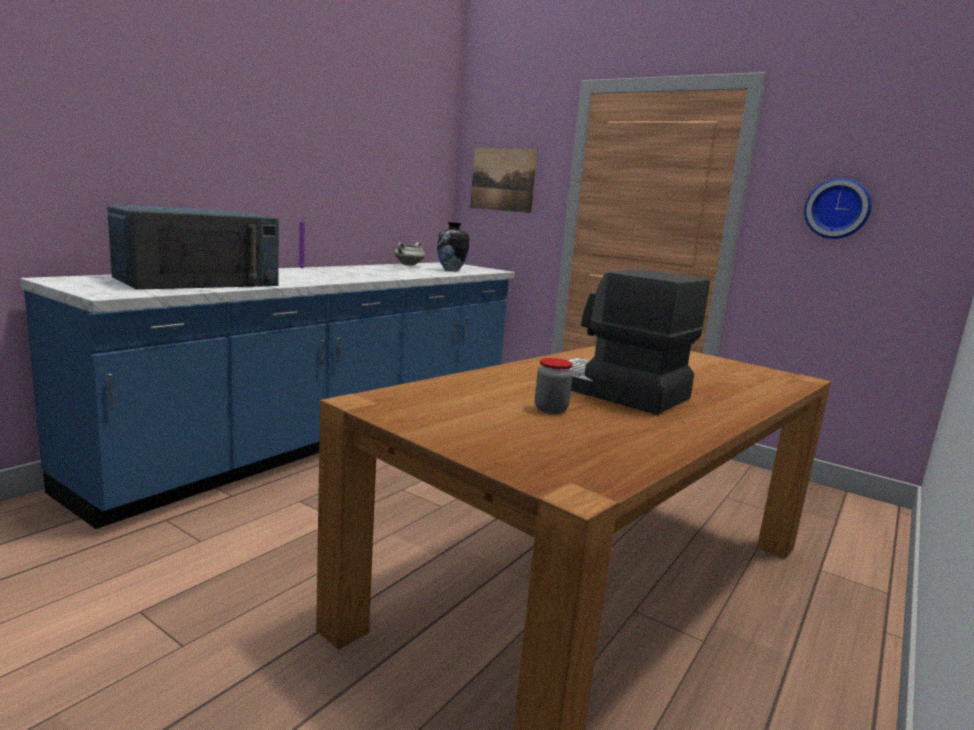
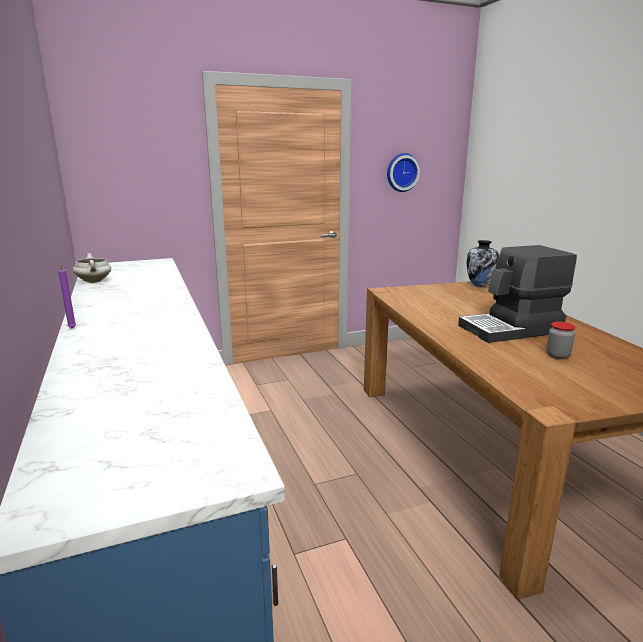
camera: 55 degrees left, 5 degrees up
blue microwave [107,205,279,290] -> none
vase [437,222,469,271] -> vase moved to [467,240,499,287]
picture [470,148,538,213] -> none

